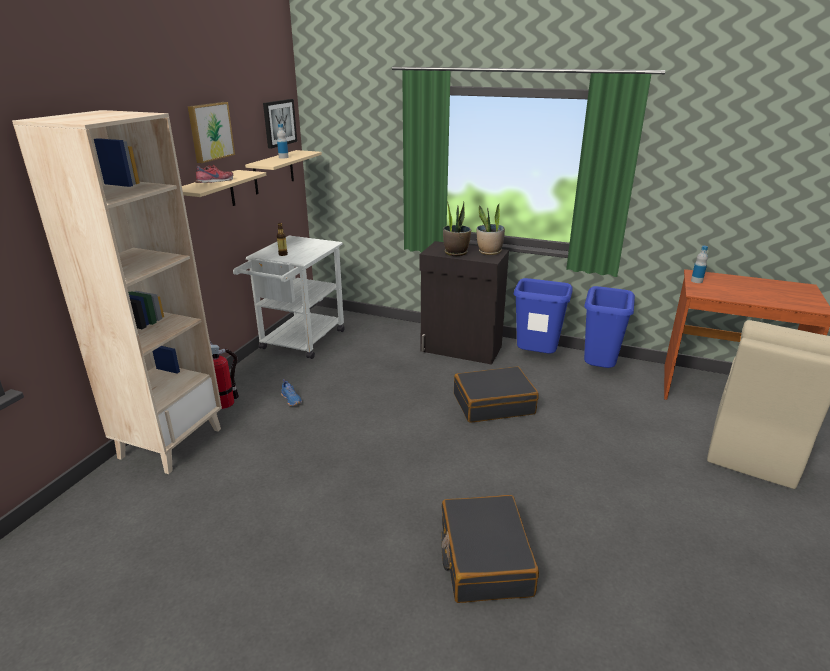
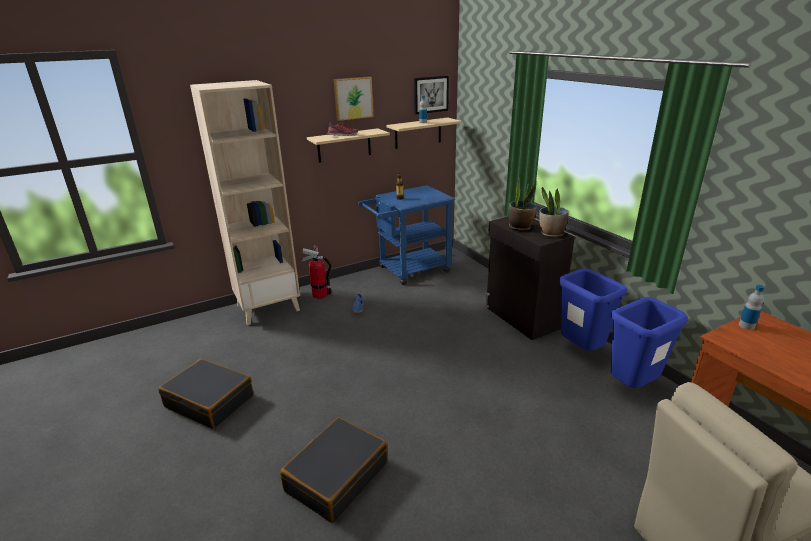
camera: 40 degrees right, 0 degrees up
white cart [233,235,345,359] -> blue cart [358,185,455,285]
black suitcase [454,366,539,423] -> black suitcase moved to [158,359,254,429]

